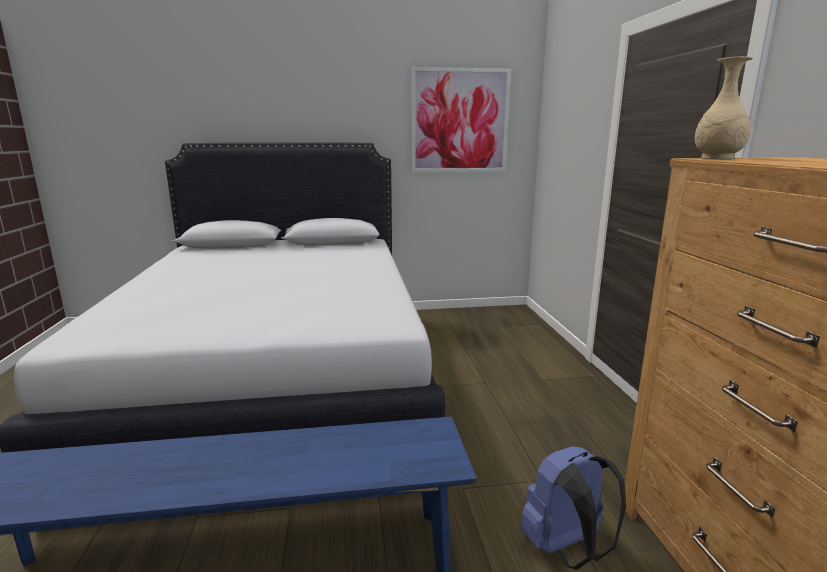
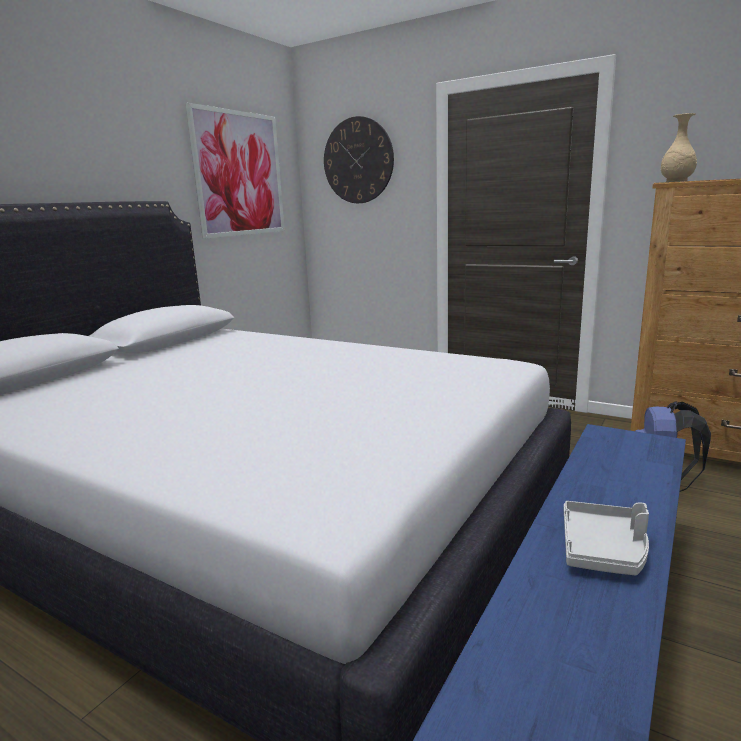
camera: 50 degrees left, 0 degrees up
none -> wall clock [324,116,394,203]
none -> grey tray [564,501,649,576]

